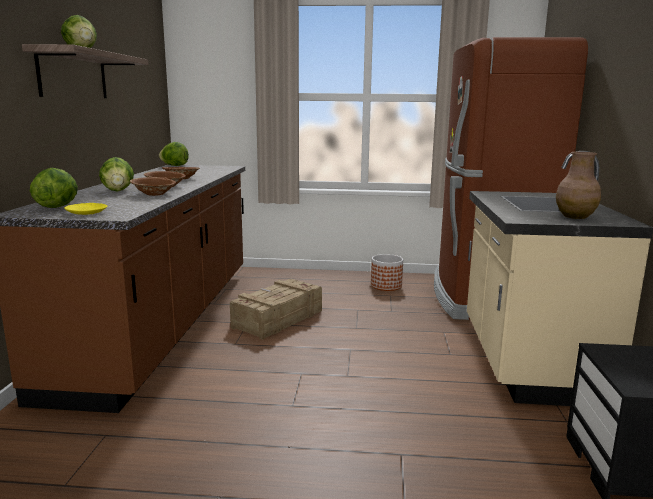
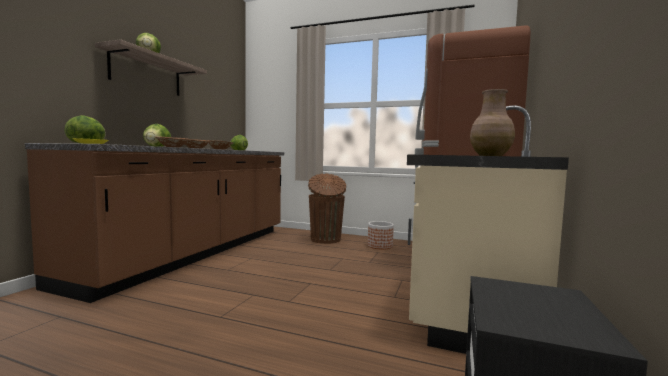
camera: 15 degrees right, 10 degrees down
crate [230,279,322,340] -> none
none -> brown trash can [308,173,346,244]

